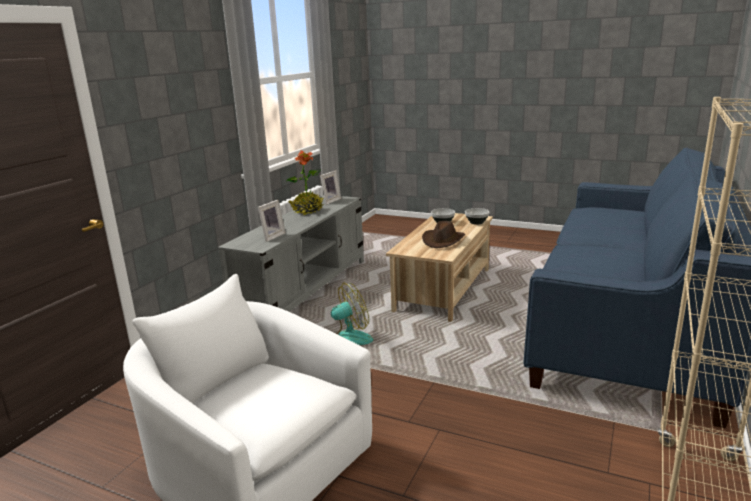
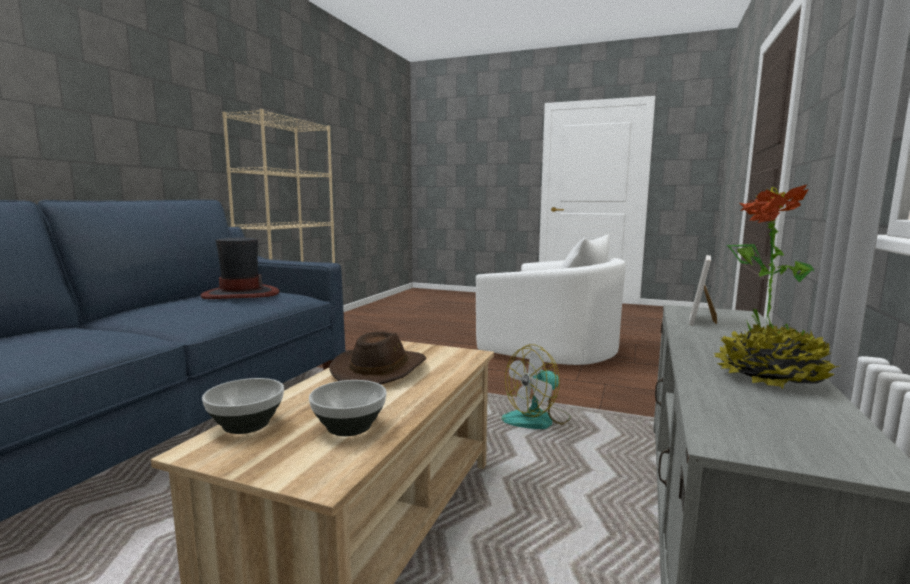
camera: 175 degrees right, 10 degrees down
picture frame [320,171,341,205] -> none
none -> hat [200,238,279,299]

